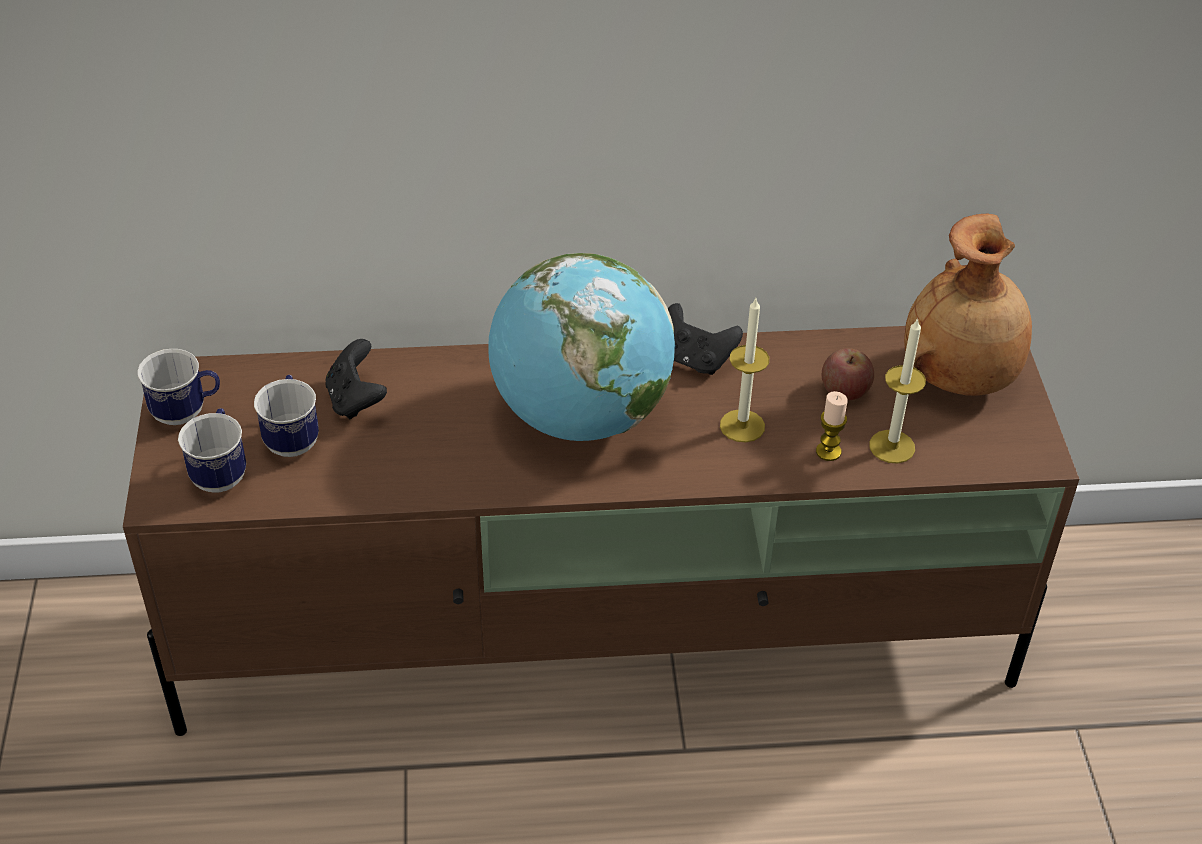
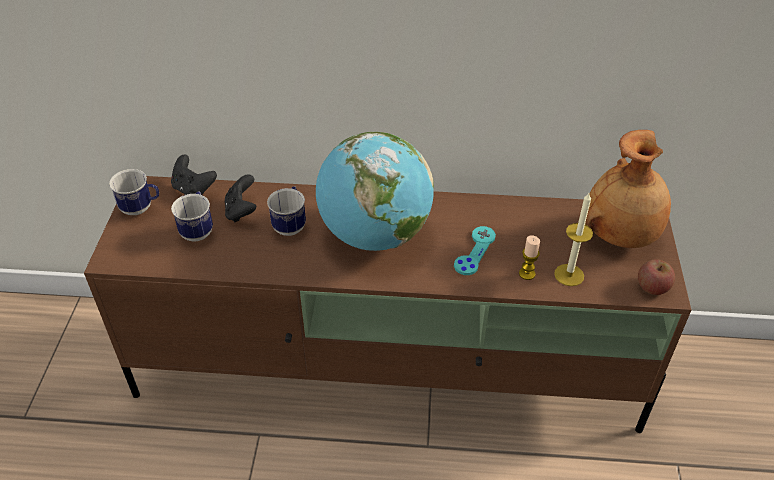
camera: 10 degrees right, 0 degrees up
mug [178,408,246,493] -> mug moved to [267,186,306,236]
black game controller [668,303,743,375] -> black game controller moved to [171,155,217,195]
candle [720,298,769,442] -> turquoise game controller [454,226,496,275]
apple [822,348,874,400] -> apple moved to [638,259,675,295]

